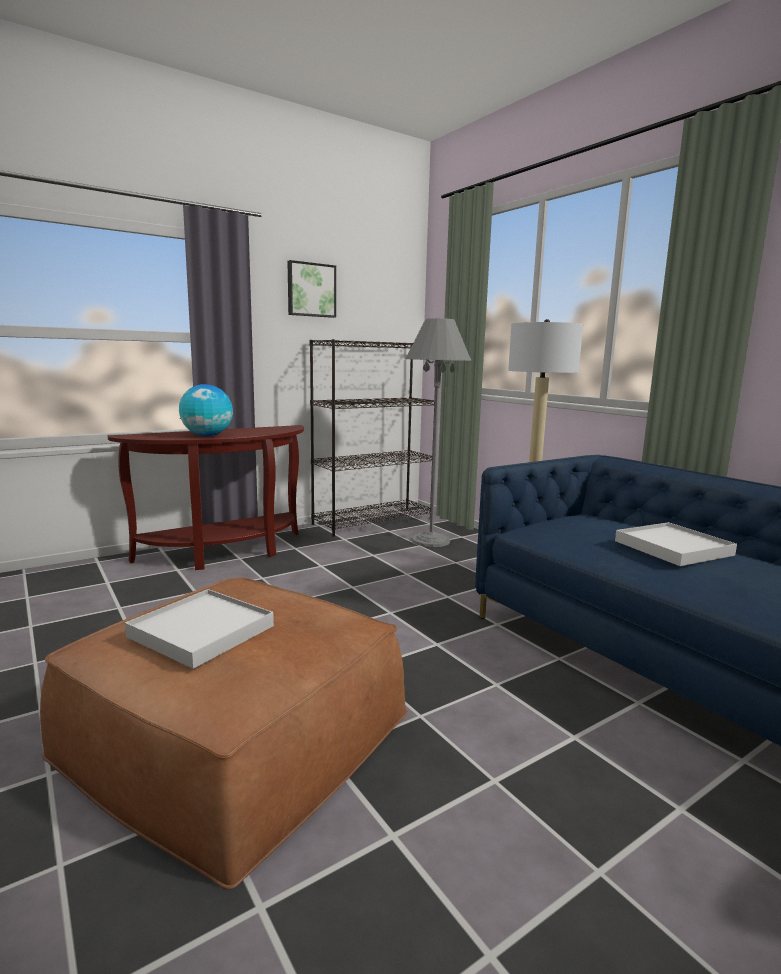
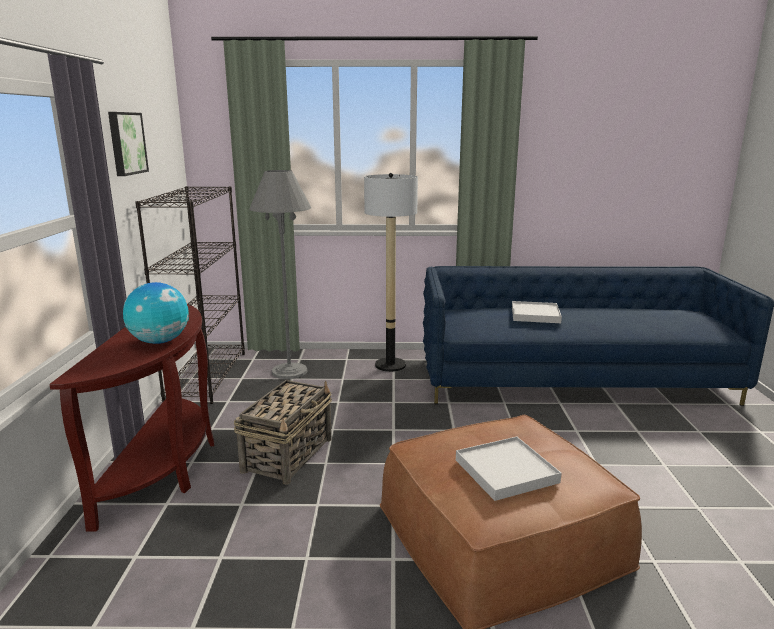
camera: 55 degrees left, 5 degrees up
none -> basket [234,380,332,485]

